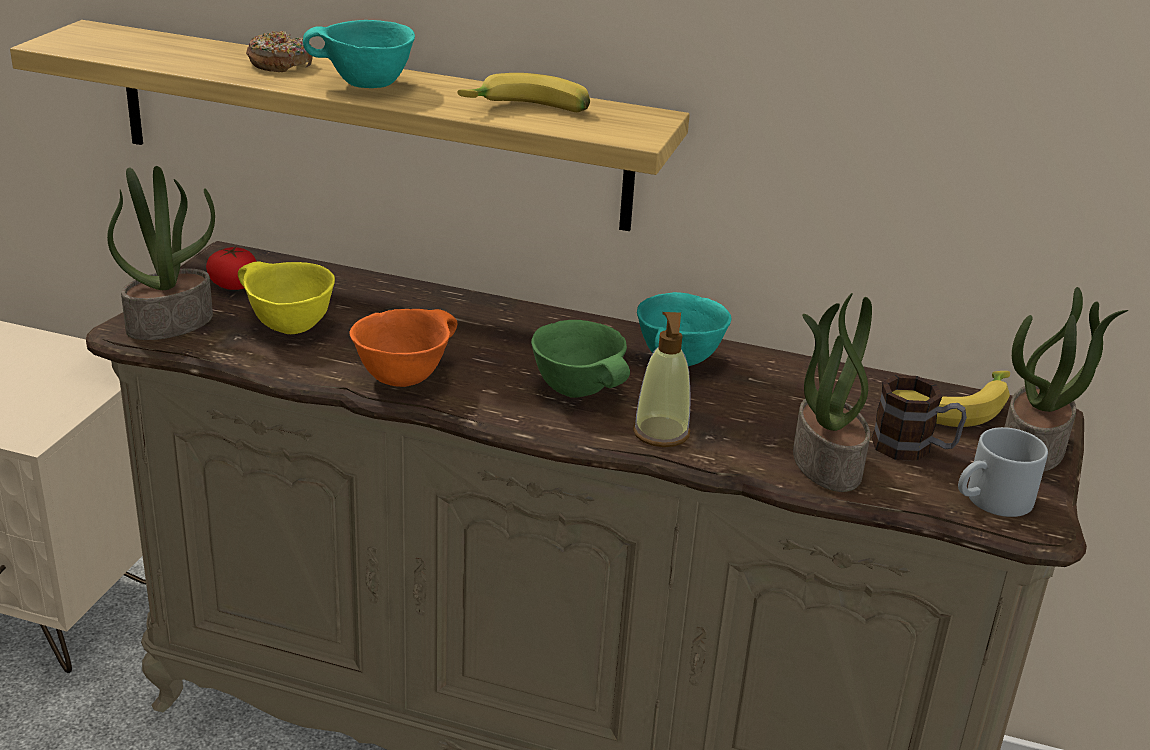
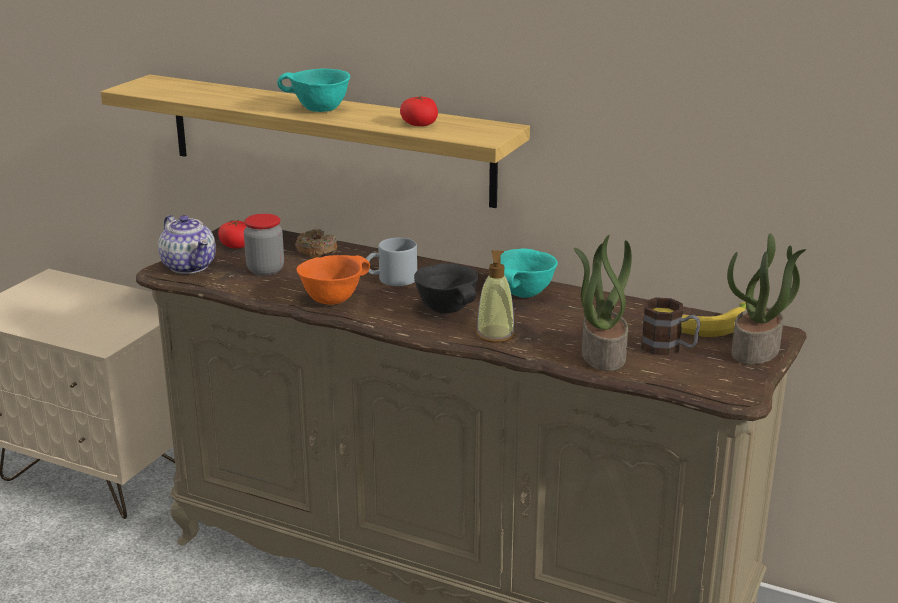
camera: 10 degrees right, 5 degrees down
potted plant [107,166,215,340] -> teapot [158,215,216,274]
yellow bowl [238,261,335,334] -> jar [244,214,284,276]
donut [246,31,313,72] -> donut moved to [295,229,337,258]
banana [458,73,590,112] -> tomato [400,96,438,126]
green bowl [531,320,630,398] -> black bowl [414,263,478,314]
grey mug [958,427,1048,517] -> grey mug moved to [366,238,417,286]

